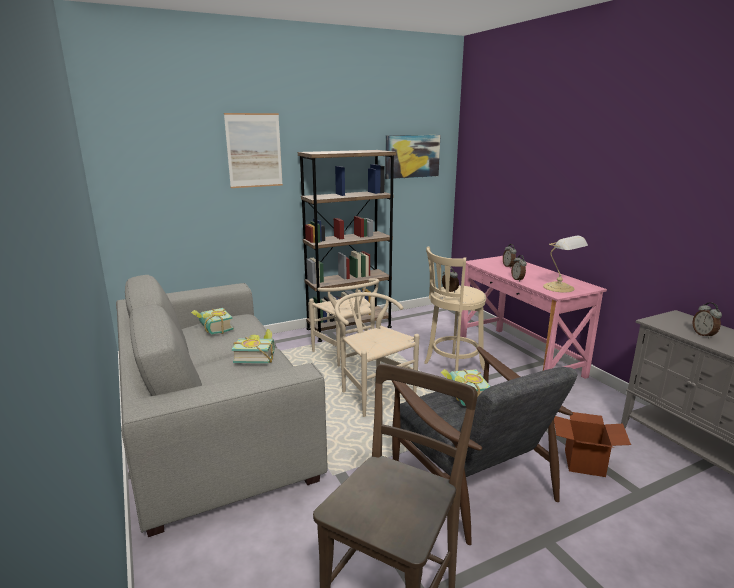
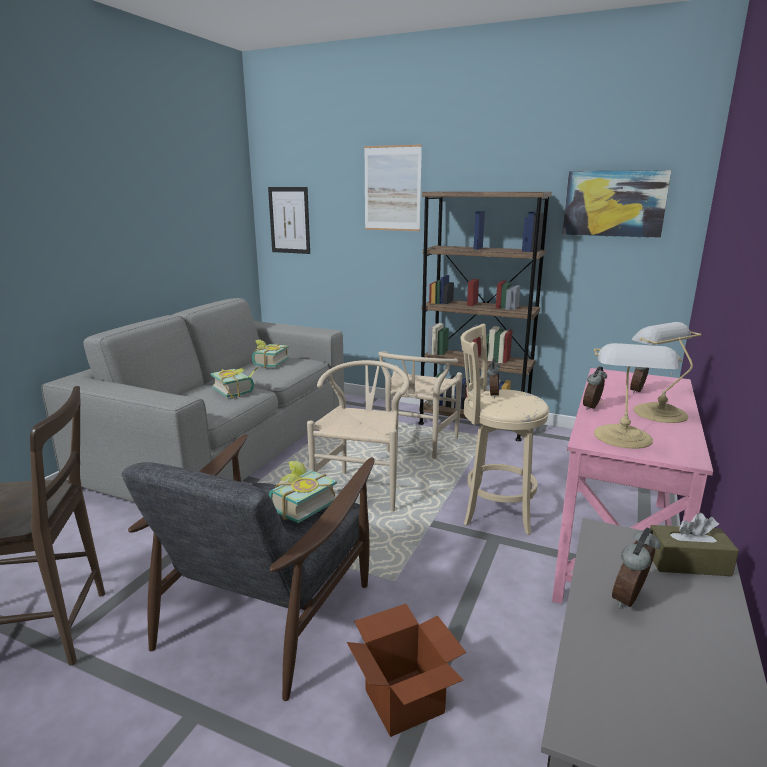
camera: 50 degrees right, 0 degrees up
none -> picture [268,187,310,254]
none -> table lamp [632,322,702,423]
none -> brown tissue box [648,513,739,576]

